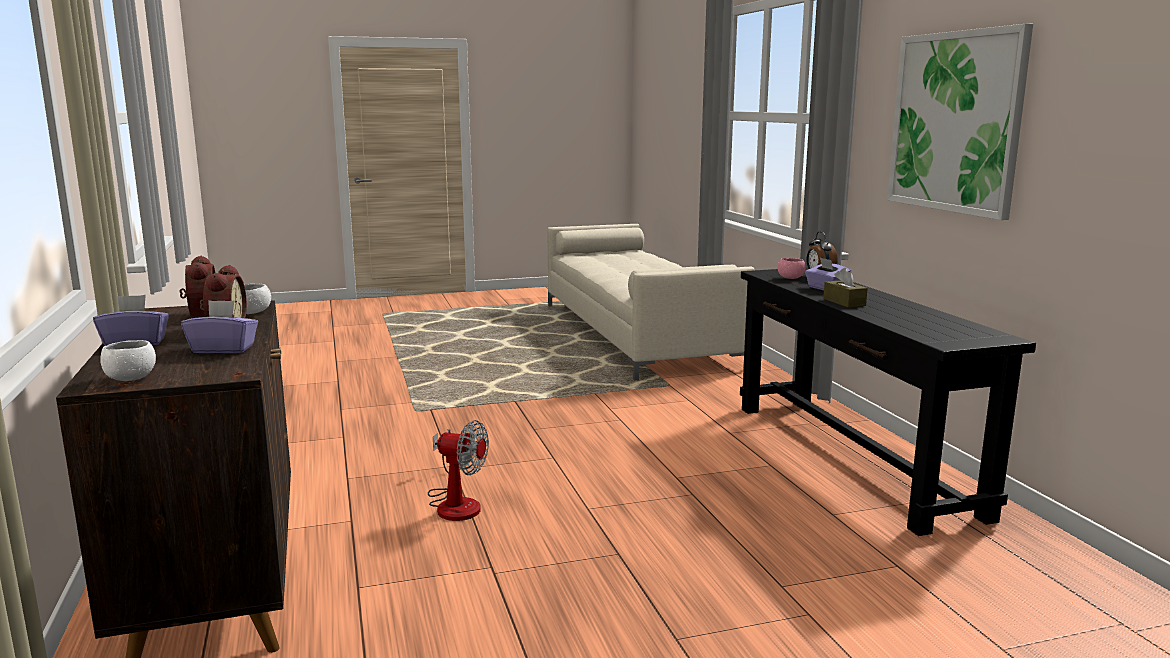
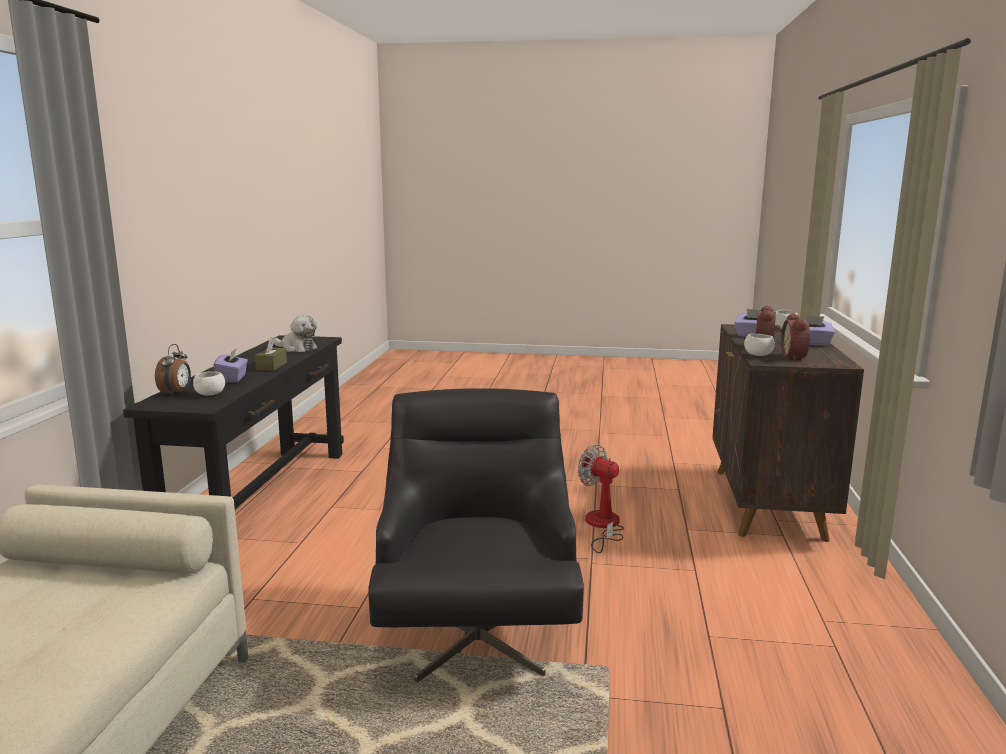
camera: 155 degrees left, 0 degrees up
pink bowl [778,258,805,279] -> white bowl [193,371,225,396]
picture [887,24,1033,220] -> none
none -> plush toy [274,315,317,352]
none -> black armchair [368,388,584,683]

